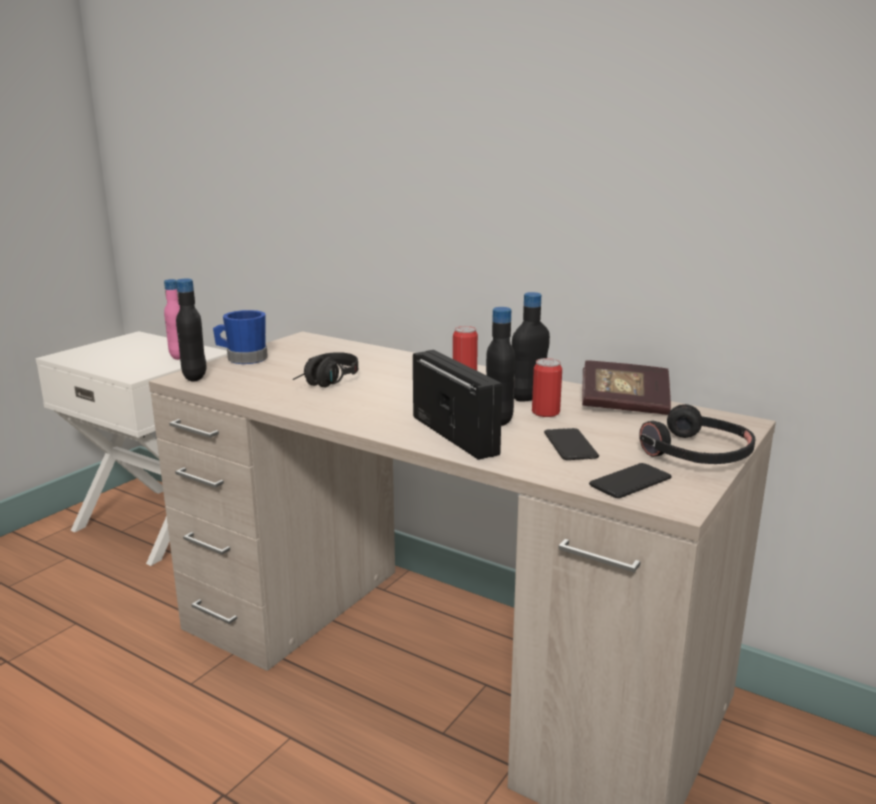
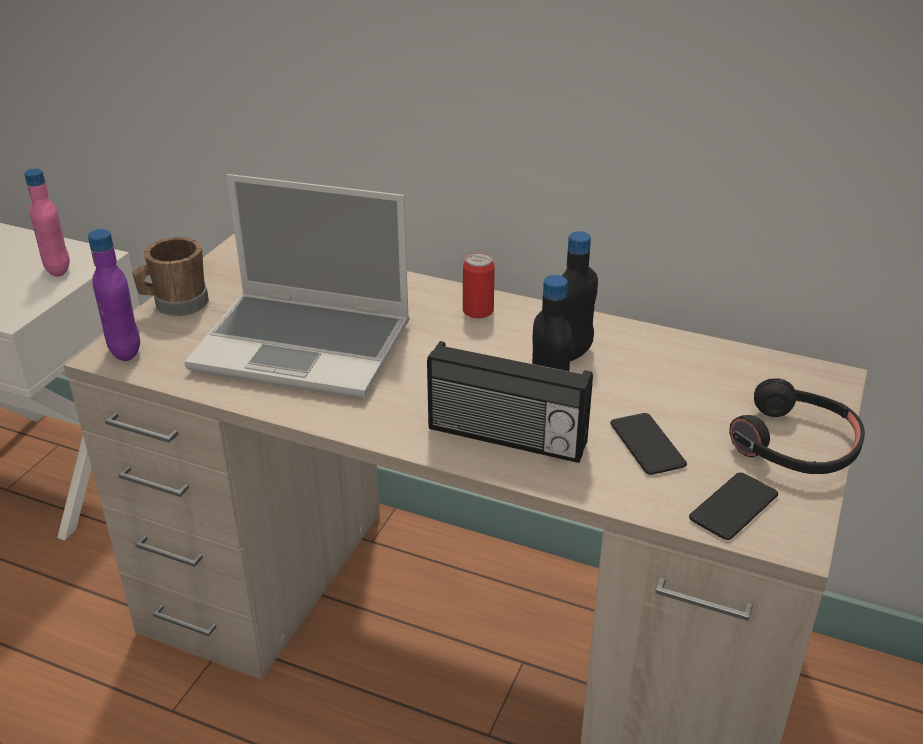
camera: 10 degrees left, 15 degrees up
black bottle [176,278,207,382] -> purple bottle [88,229,140,361]
blue mug [213,310,268,364] -> brown mug [132,237,209,316]
black headphones [293,352,358,388] -> laptop [184,174,409,398]
radio [413,350,502,460] -> radio turned 150 degrees clockwise [427,341,593,463]
can [532,358,562,417] -> none
book [582,360,671,415] -> none

